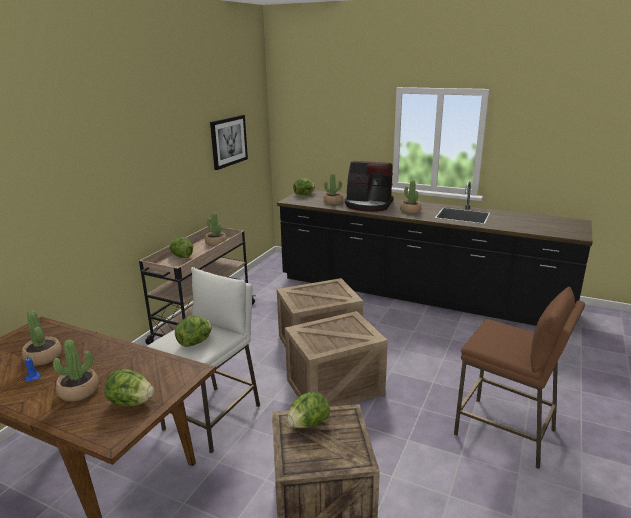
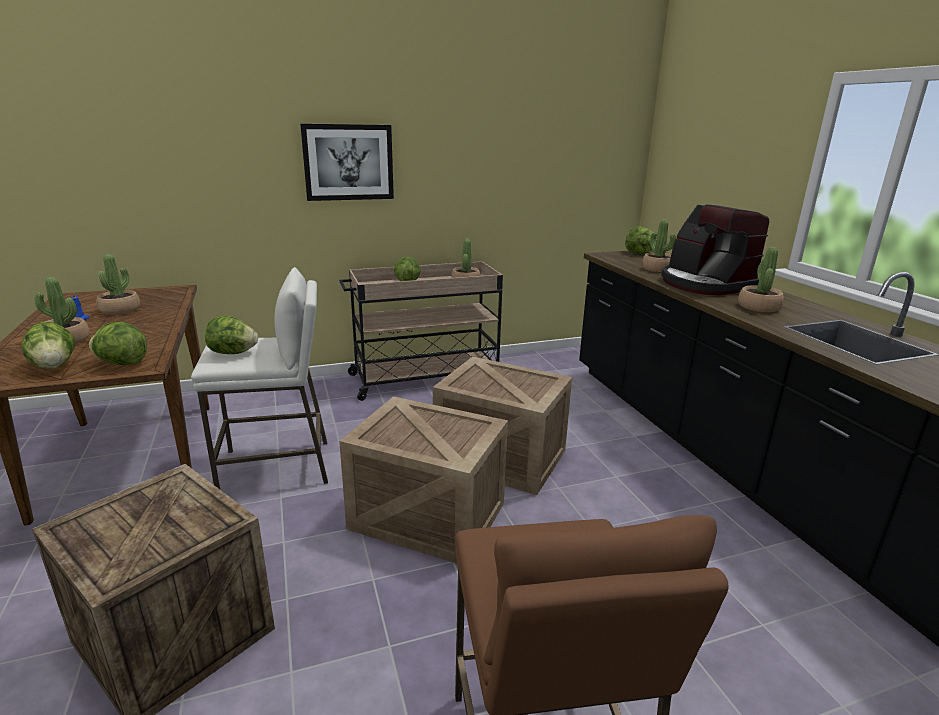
camera: 45 degrees right, 0 degrees up
picture [210,115,248,170] -> picture moved to [300,124,394,201]
lettuce [287,392,330,428] -> lettuce moved to [89,322,147,365]

